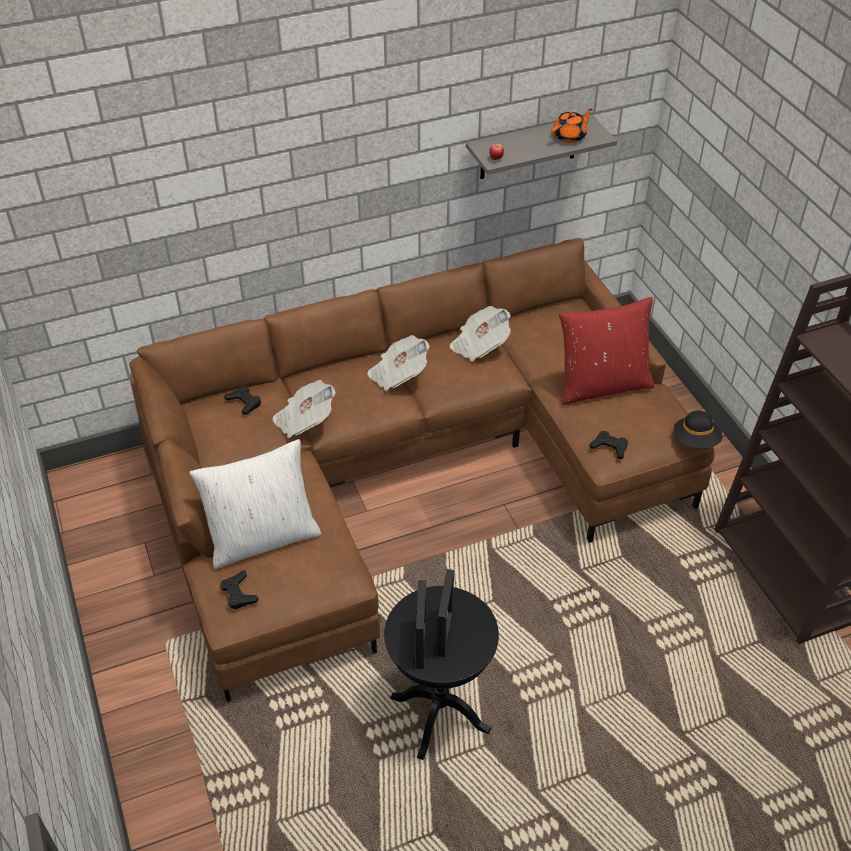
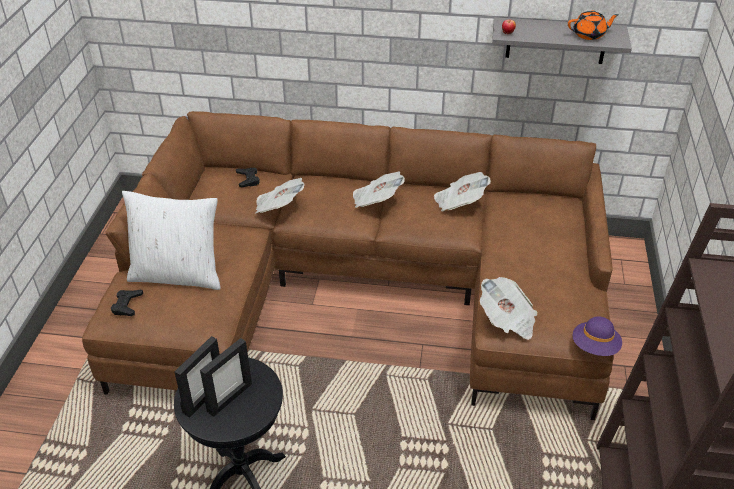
camera: 30 degrees right, 5 degrees down
red pillow [559,297,654,405] -> none
black game controller [589,431,628,460] -> newspaper [480,277,537,340]
black hat [673,411,723,449] -> purple hat [573,316,622,356]

